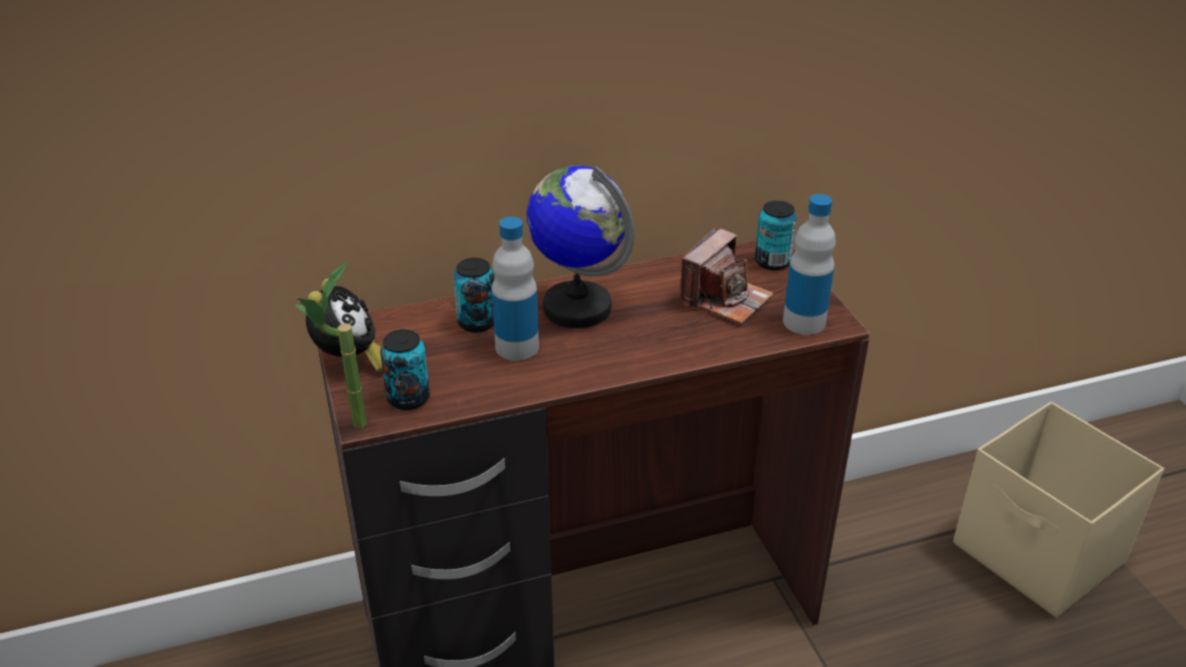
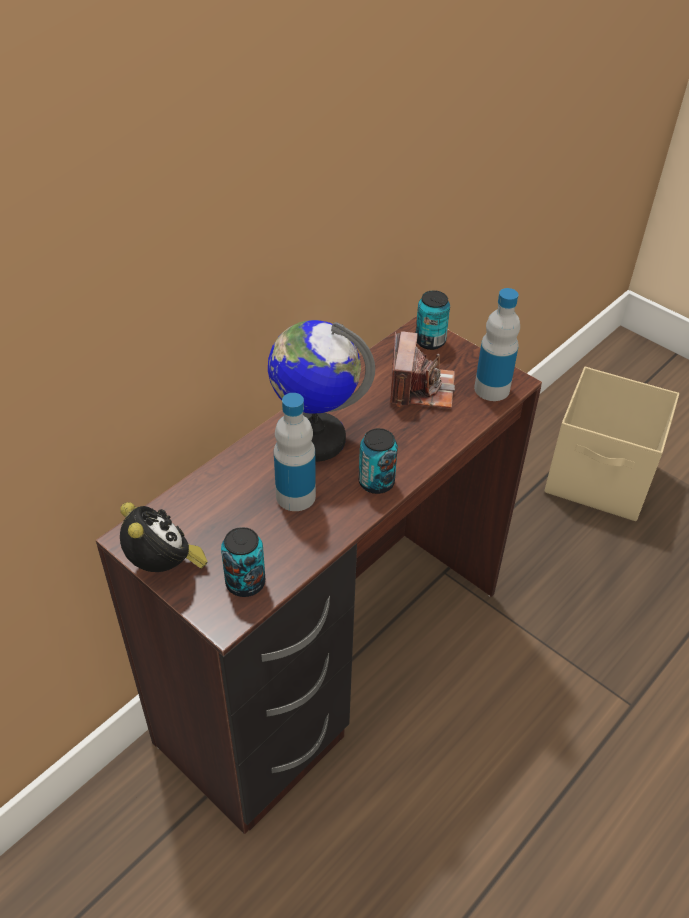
camera: 30 degrees left, 10 degrees up
potted plant [295,262,367,428] -> none
can [453,258,494,333] -> can moved to [359,428,398,494]

